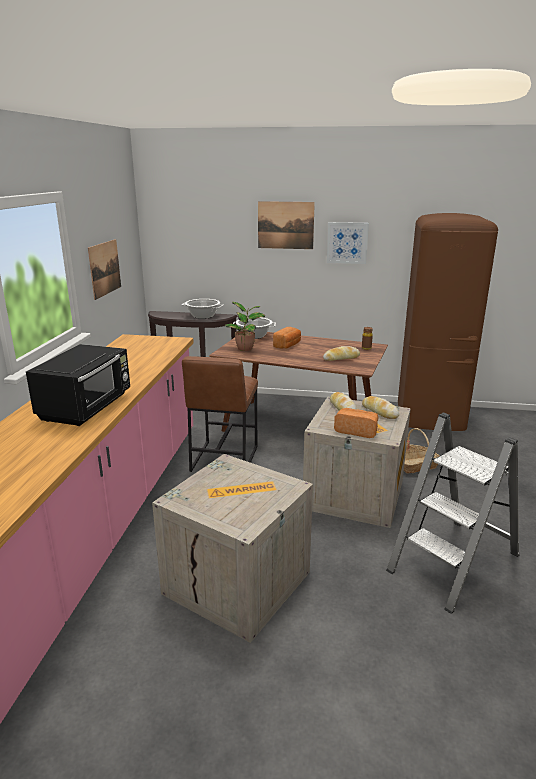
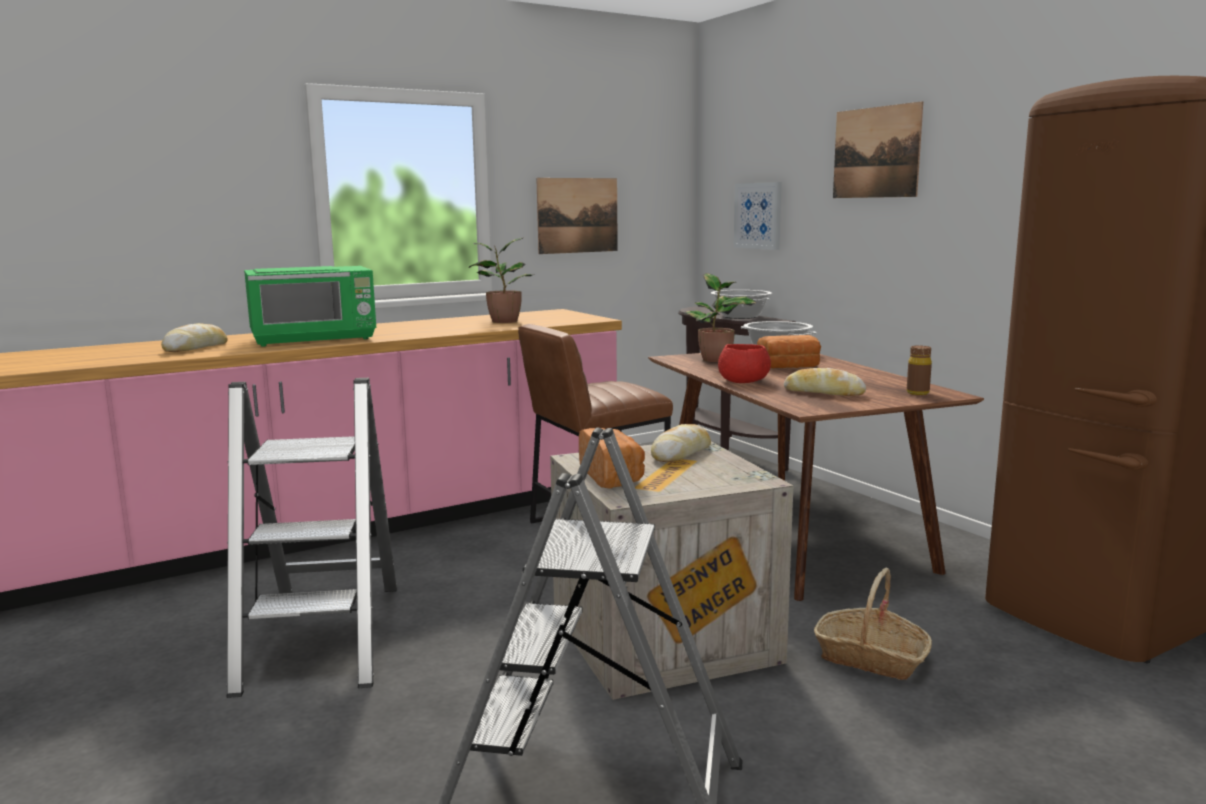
camera: 50 degrees right, 10 degrees down
black microwave [26,344,130,426] -> green microwave [244,266,376,347]
crate [152,454,313,643] -> grey step ladder [226,378,397,698]
picture [327,222,369,264] -> picture moved to [734,182,782,250]
bread [362,396,399,419] -> bread moved to [161,323,228,352]
none -> potted plant [469,238,535,323]
none -> red bowl [718,344,771,383]

